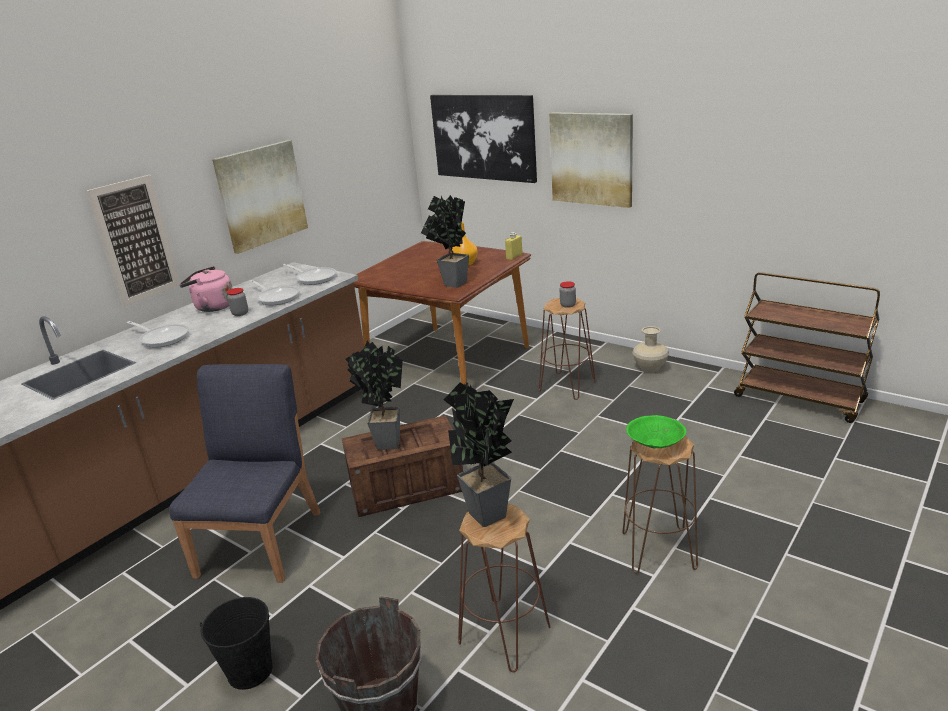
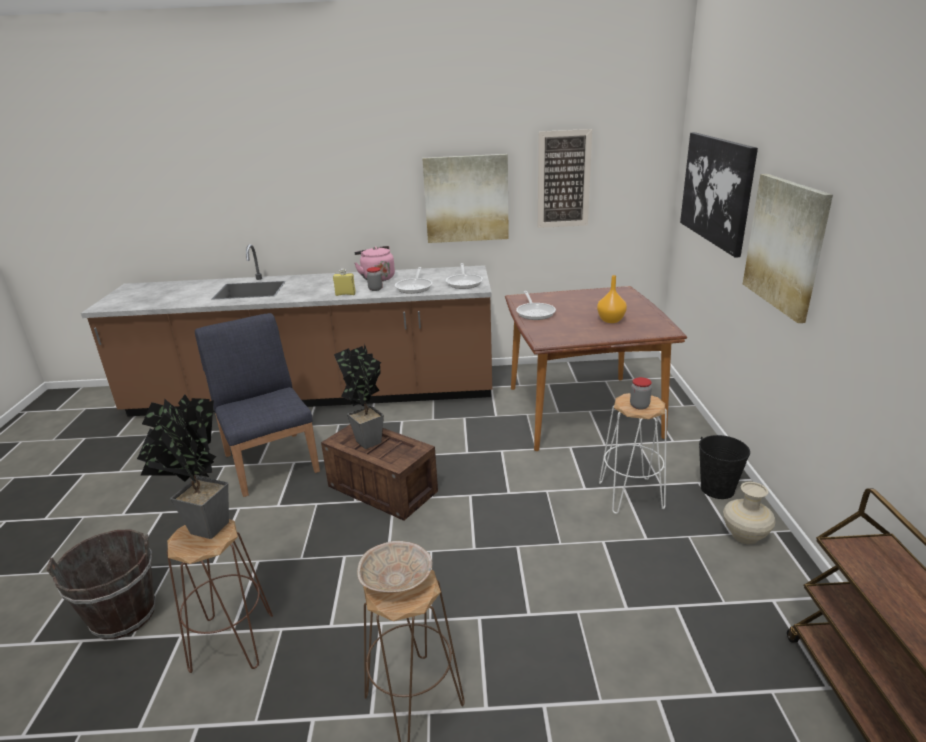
camera: 50 degrees right, 0 degrees up
picture [87,175,180,307] -> picture moved to [538,129,592,228]
frying pan [127,321,189,347] -> frying pan moved to [516,291,556,320]
blue chair [169,364,320,583] -> blue chair turned 90 degrees counterclockwise [195,313,320,497]
black bucket [200,597,273,690] -> black bucket moved to [699,435,750,499]
potted plant [421,195,469,288] -> none
yellow bottle [505,232,523,260] -> yellow bottle moved to [333,269,356,296]
brown stool [539,298,596,400] -> white stool [599,393,667,514]
green bowl [626,415,687,448] -> beige bowl [357,541,432,593]

